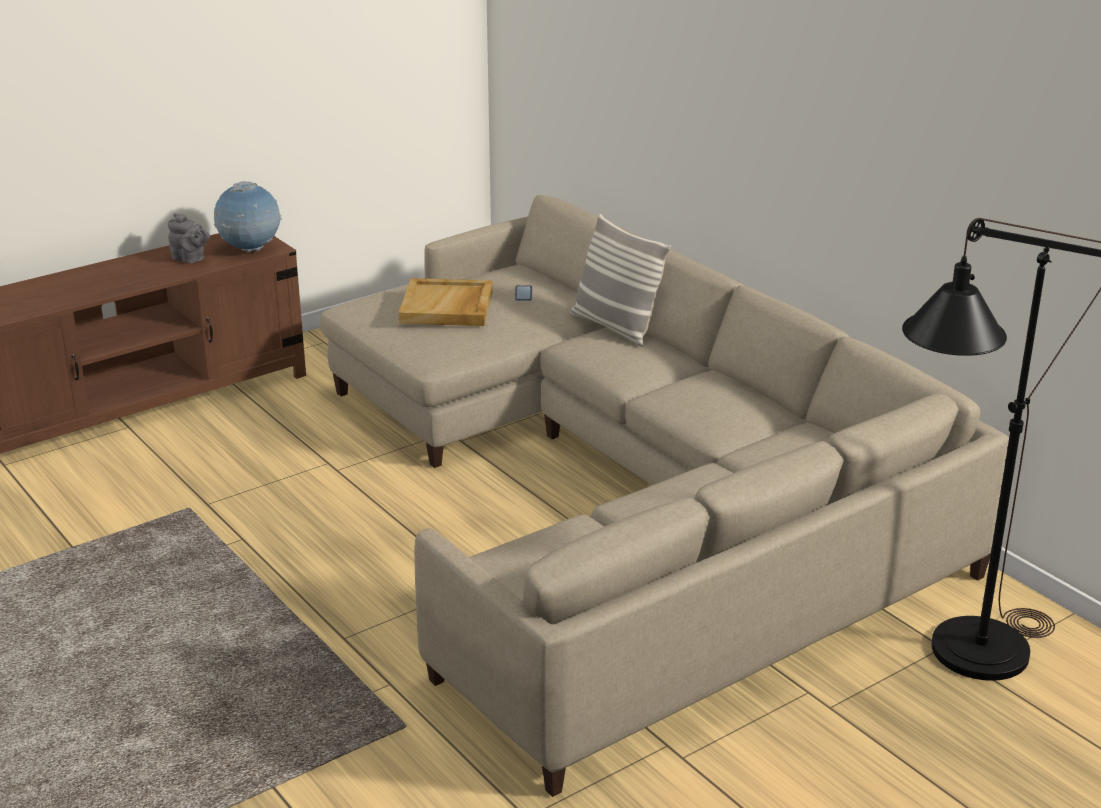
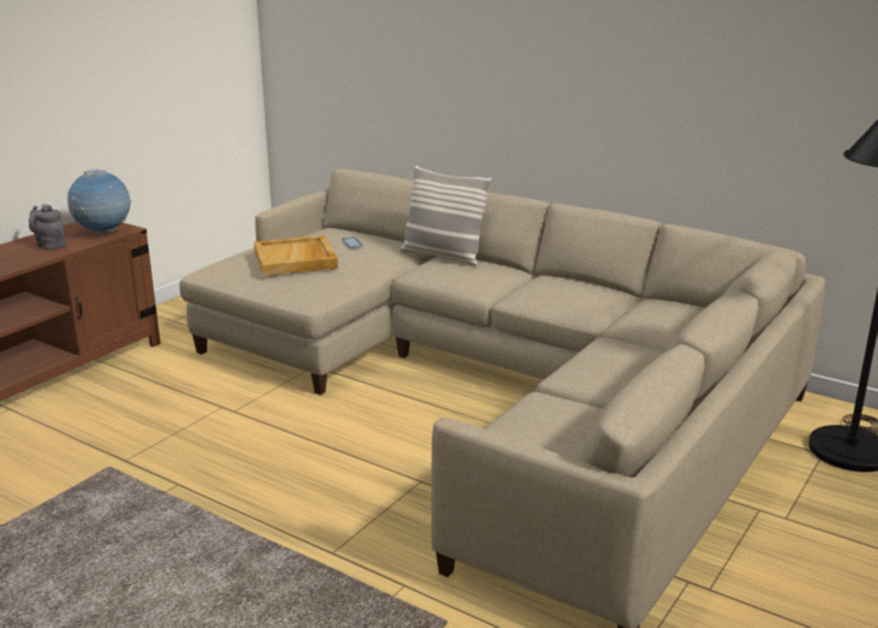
camera: 20 degrees left, 5 degrees down
grey teapot [168,213,210,263] -> grey teapot turned 150 degrees counterclockwise [29,204,66,250]

